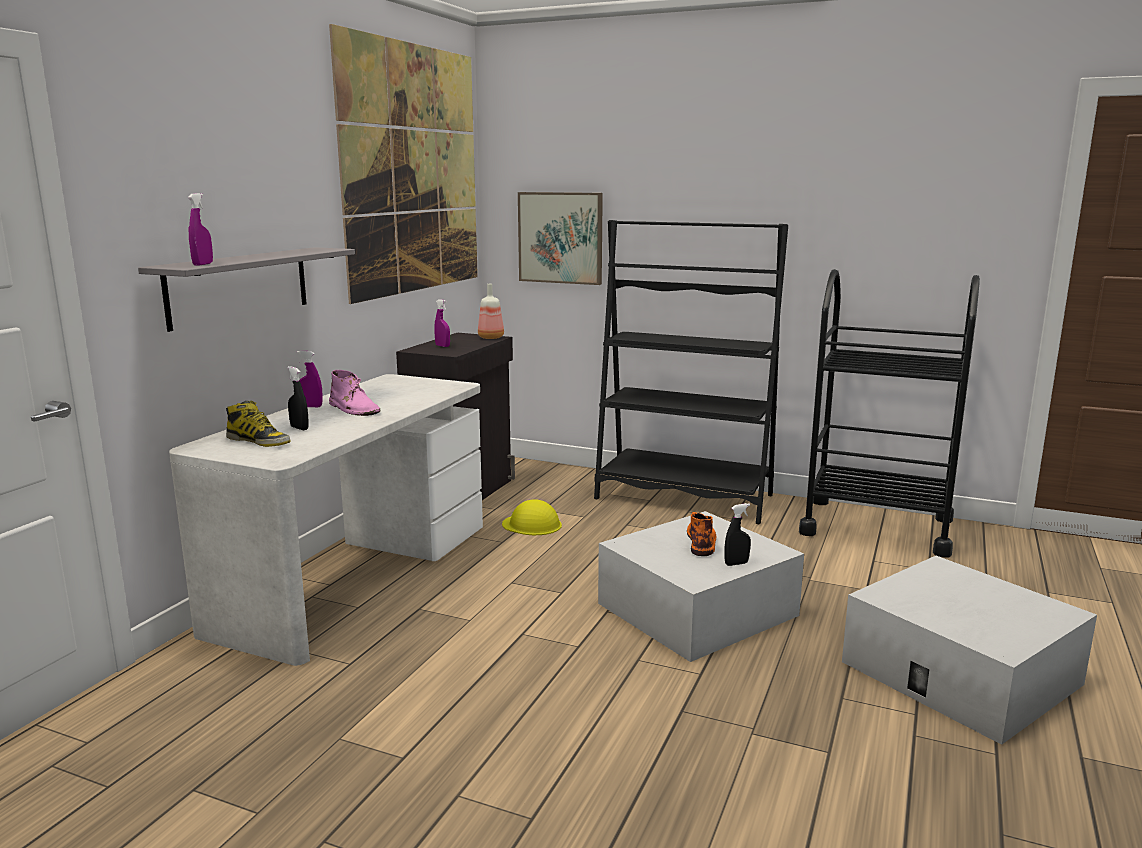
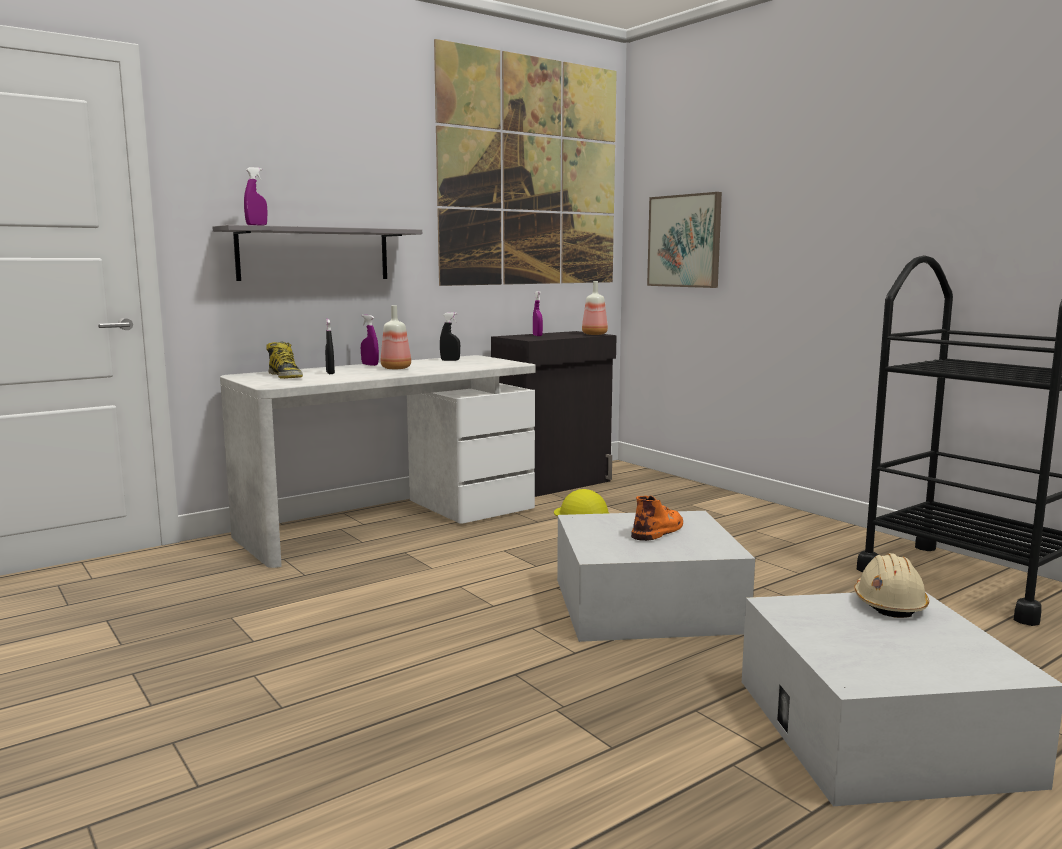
camera: 30 degrees right, 5 degrees down
pink boot [329,370,381,416] -> bottle [381,306,411,369]
black bookcase [594,220,788,524] -> none
black spray bottle [724,503,751,566] -> black spray bottle moved to [440,312,460,361]
none -> beige hard hat [854,553,929,618]

